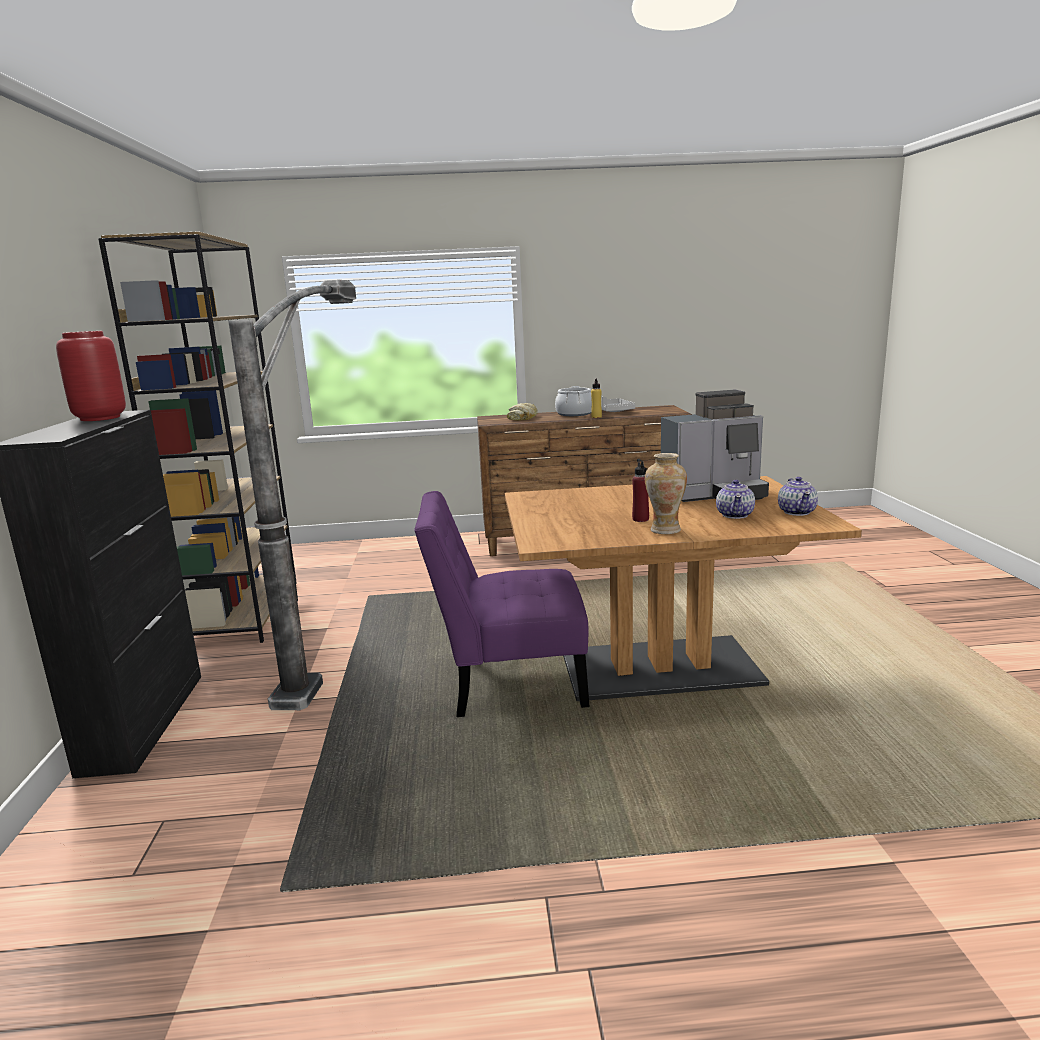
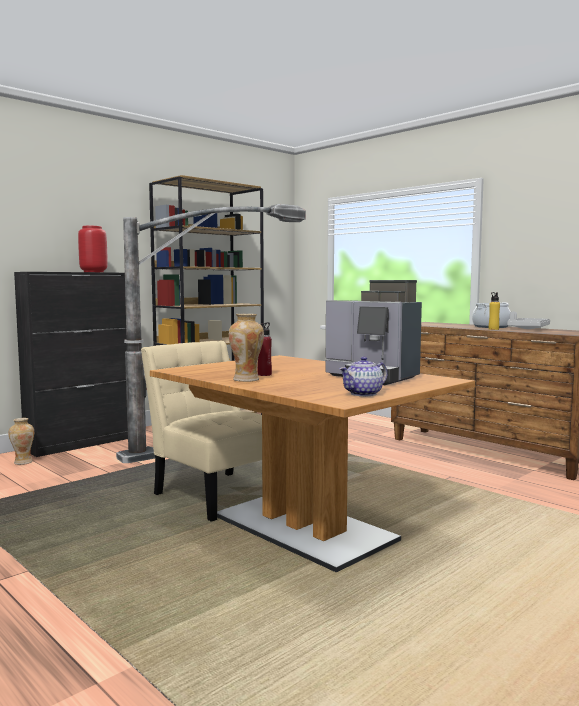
camera: 50 degrees right, 10 degrees down
purple chair [414,491,590,717] -> beige chair [141,341,262,522]
bread [507,403,538,421] -> none
teapot [716,480,755,519] -> none
none -> vase [8,418,34,465]

